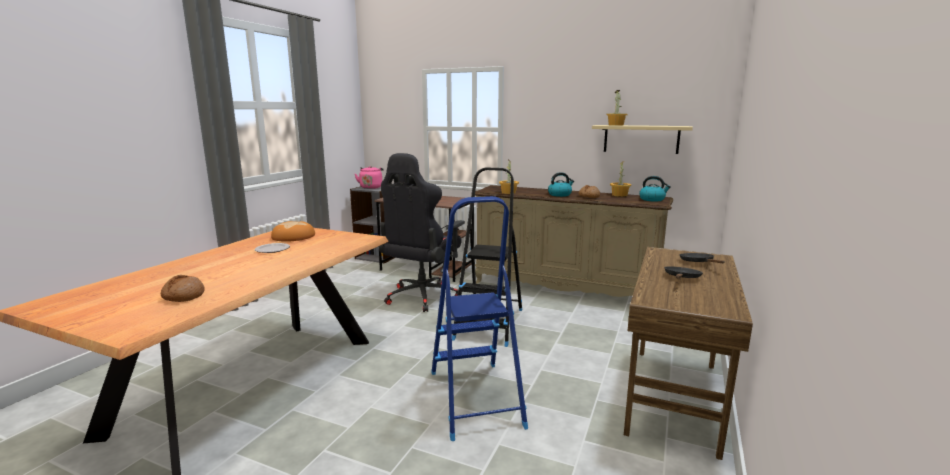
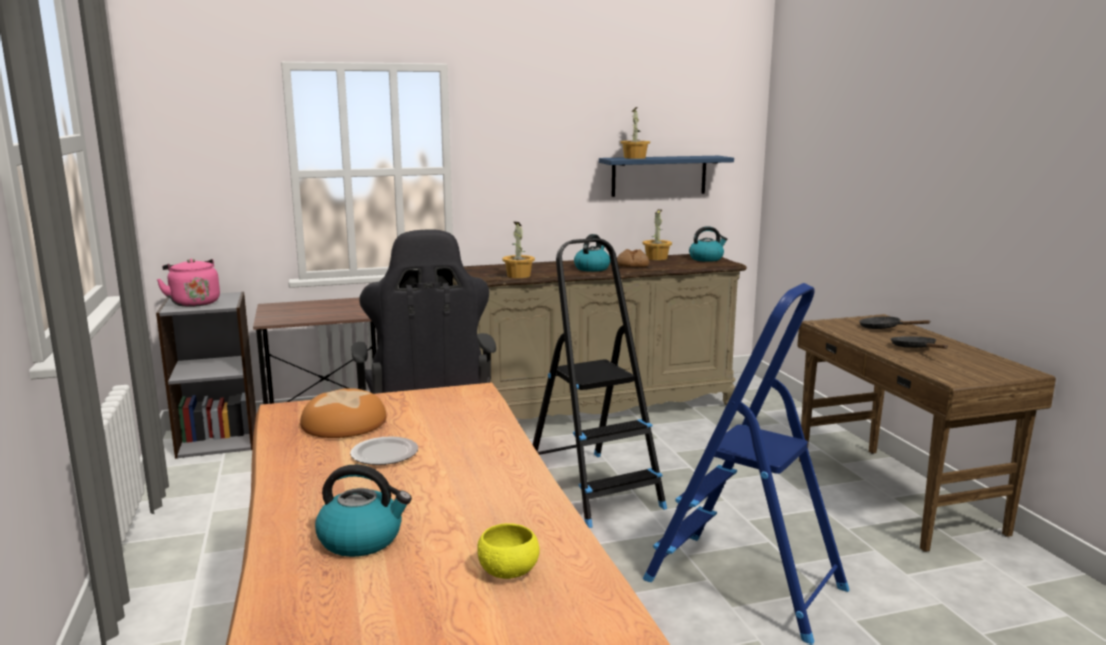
camera: 40 degrees left, 0 degrees up
bread [161,275,205,302] -> yellow bowl [477,523,540,579]
beige shelf [592,125,693,154] -> blue shelf [599,156,734,197]
none -> kettle [315,465,412,557]

